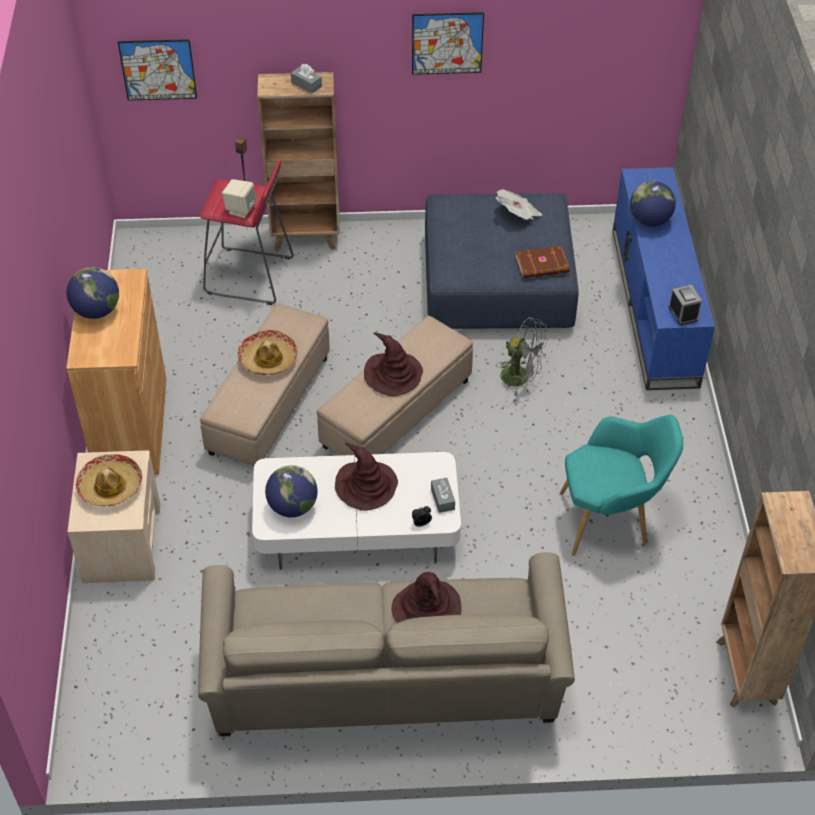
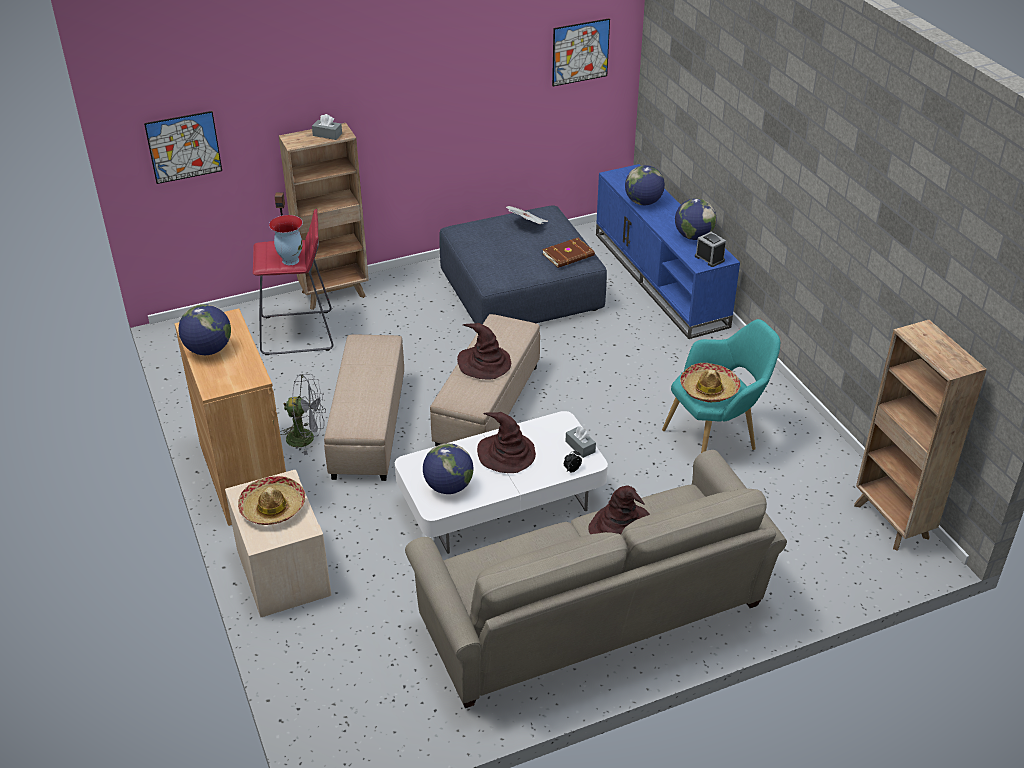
camera: 20 degrees left, 10 degrees down
beige speaker [222,179,257,218] -> vase [269,215,303,265]
hat [237,330,298,375] -> hat moved to [680,363,741,402]
picture [412,12,484,75] -> picture moved to [552,18,610,86]
grey fan [496,317,548,396] -> grey fan moved to [280,374,326,455]
none -> globe [675,198,716,240]

